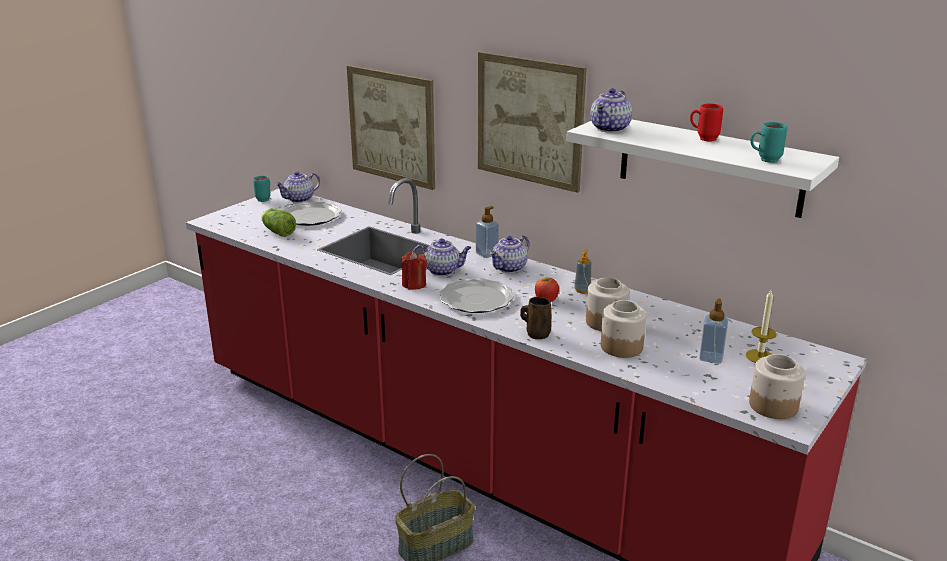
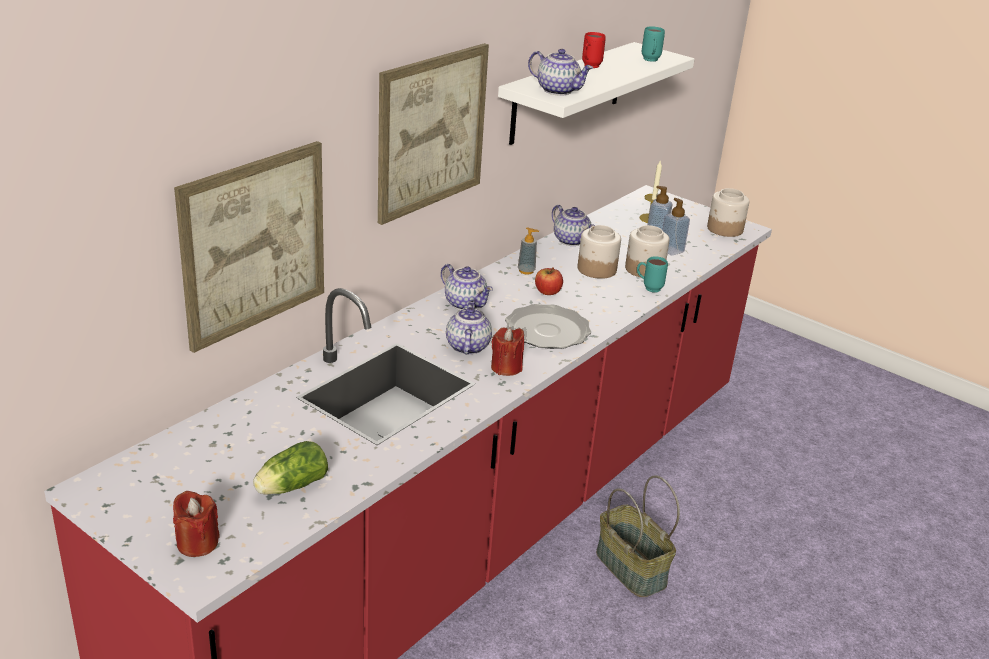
camera: 90 degrees left, 5 degrees up
turquoise mug [253,176,271,202] -> turquoise mug moved to [637,256,668,293]
teapot [275,171,320,203] -> teapot moved to [552,205,595,246]
plate [283,202,342,226] -> none
soap dispenser [476,206,499,258] -> soap dispenser moved to [662,198,690,256]
brown mug [520,297,551,339] -> none
none -> red candle [173,491,220,557]

